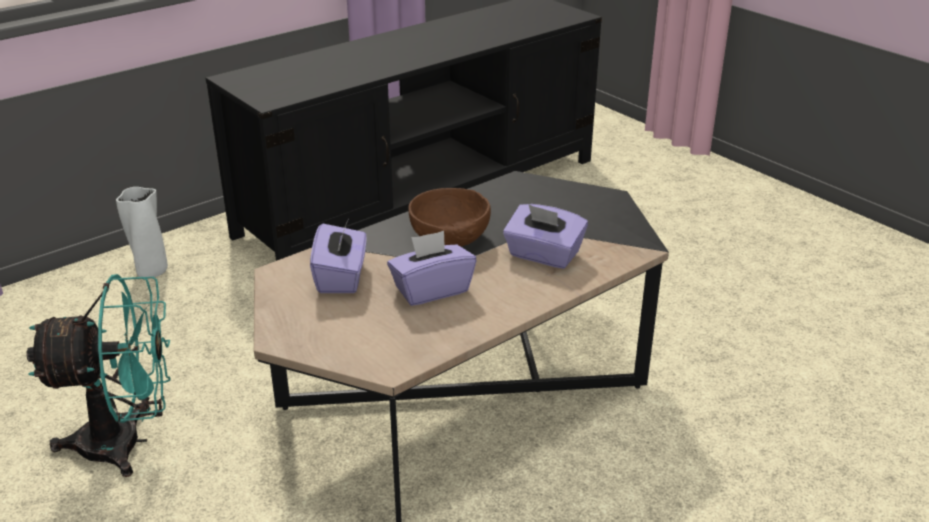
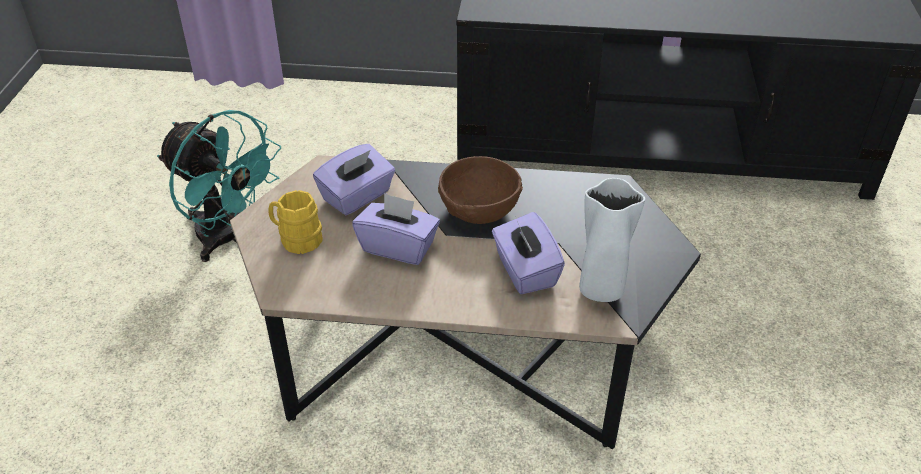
camera: 45 degrees right, 10 degrees up
white vase [116,187,168,279] -> white vase moved to [579,178,645,302]
none -> yellow mug [268,190,323,254]

